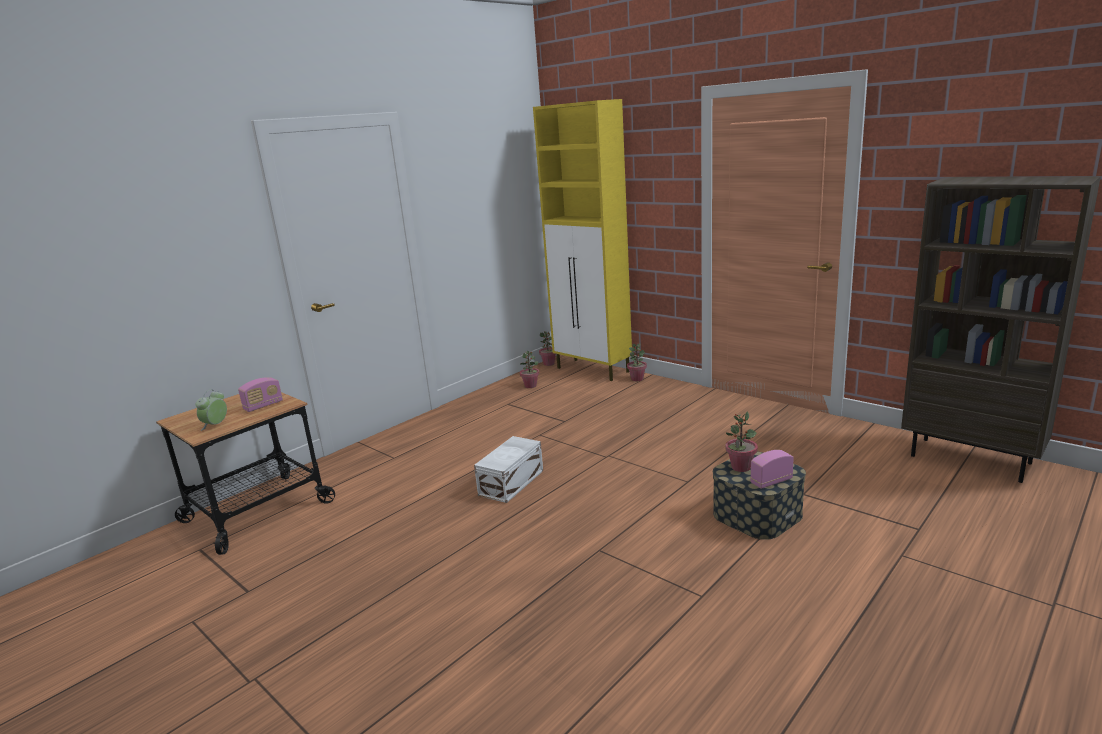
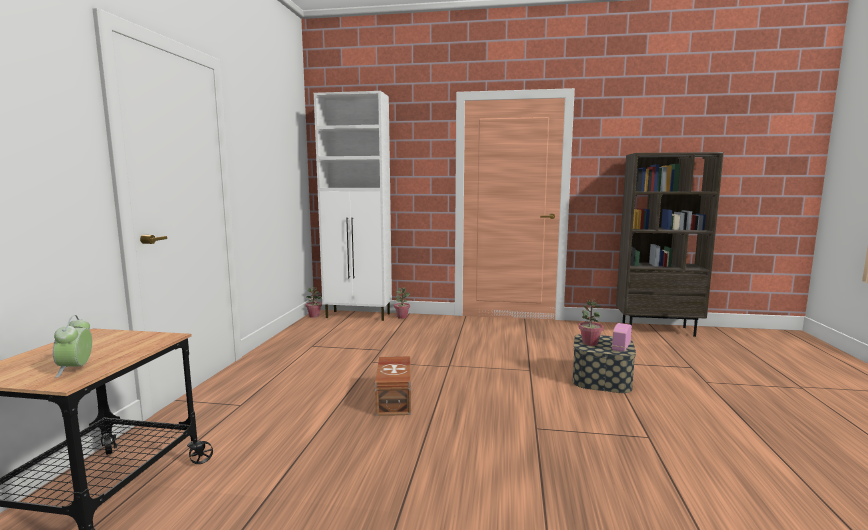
camera: 35 degrees left, 10 degrees down
radio [238,377,283,412] -> none
white storage box [474,436,543,503] -> brown storage box [375,356,411,416]
potted plant [520,351,539,388] -> none
yellow cabinet [533,99,632,381] -> white cabinet [314,91,392,321]

